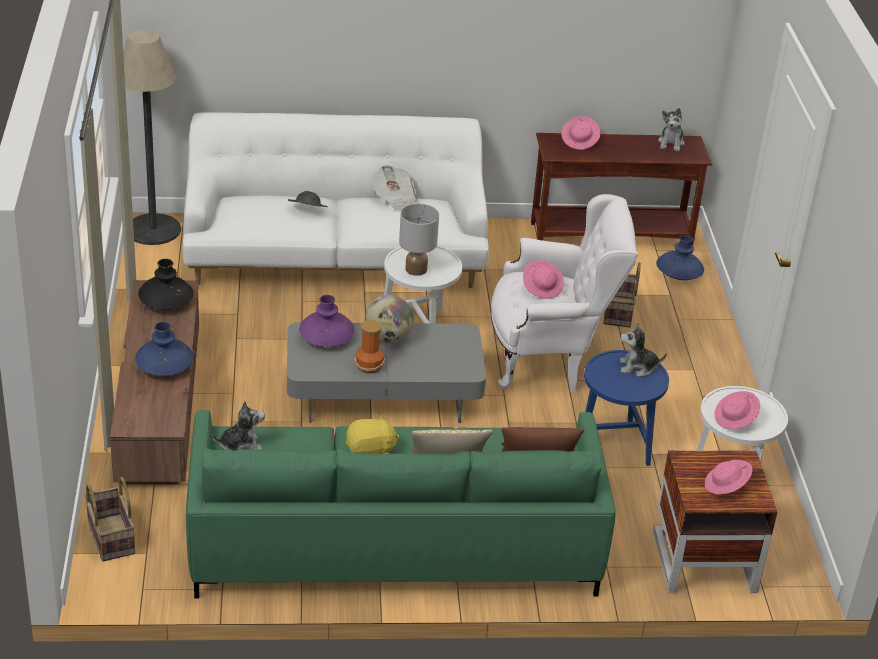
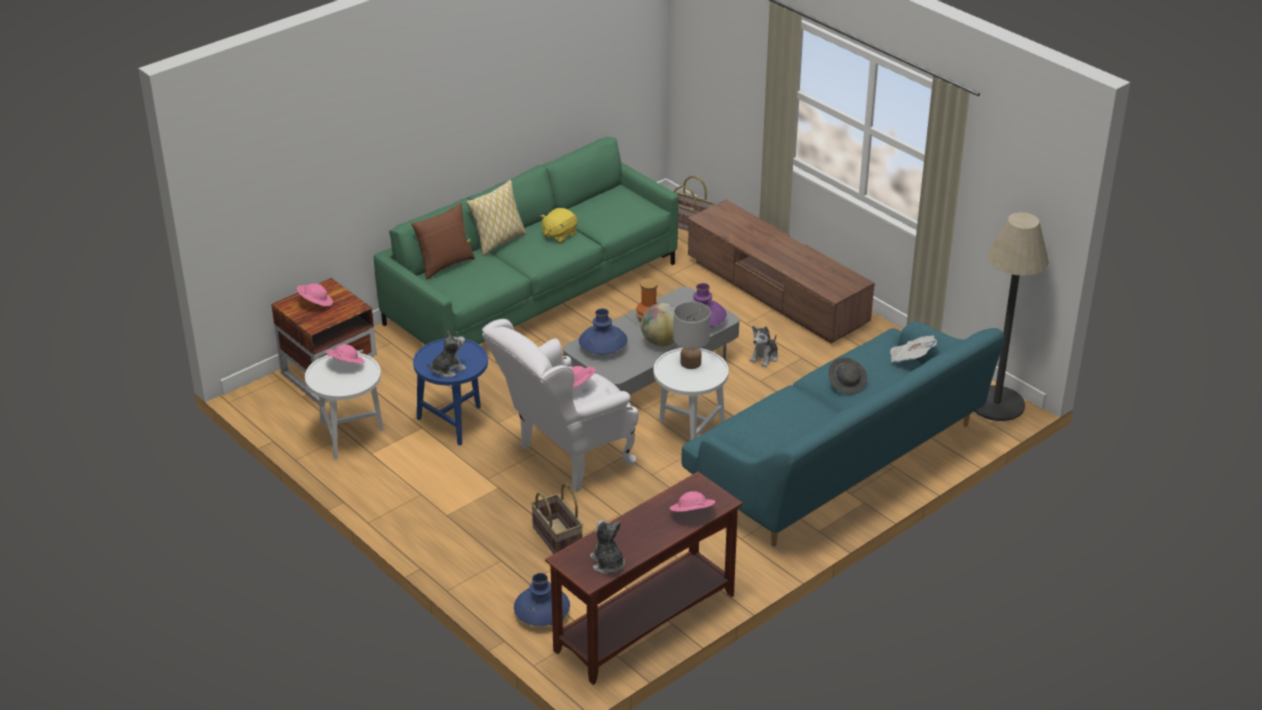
camera: 145 degrees right, 0 degrees up
blue vase [135,322,193,376] -> blue vase moved to [579,308,627,354]
black vase [138,259,193,310] -> none
white sofa [183,112,489,288] -> turquoise sofa [681,321,1005,547]
plush toy [212,401,265,451] -> plush toy moved to [750,326,778,367]
newspaper [373,165,417,212] -> newspaper moved to [890,335,937,362]

